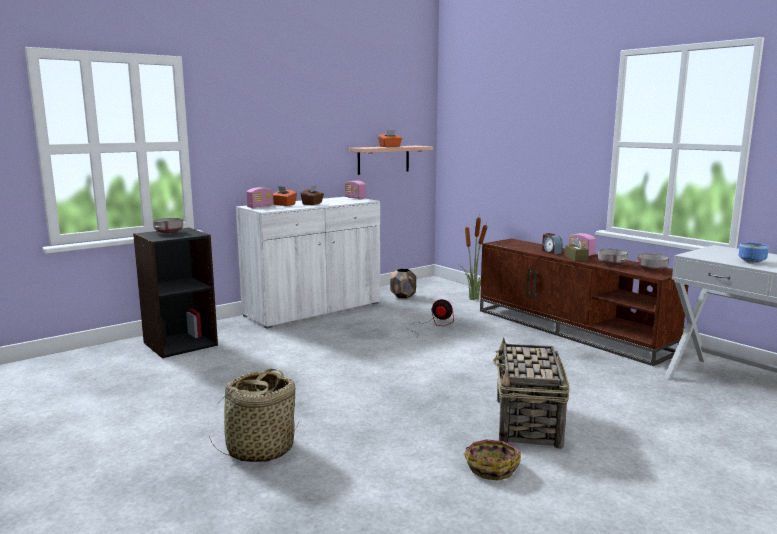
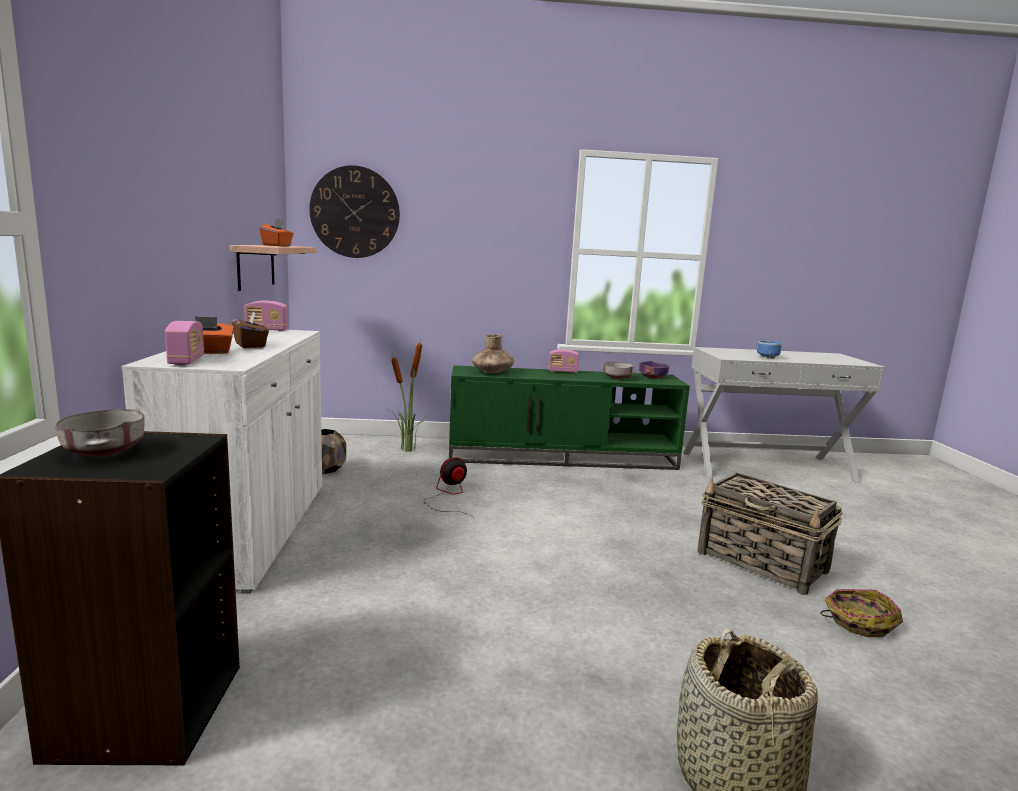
camera: 55 degrees left, 0 degrees up
brown tv stand [480,238,688,366] -> green tv stand [449,365,690,470]
alarm clock [542,233,563,254] -> none
brown tissue box [565,237,589,261] -> none
grey bowl [637,253,669,271] -> purple bowl [639,361,669,379]
none -> wall clock [309,165,400,258]
none -> brown vase [472,334,514,374]

